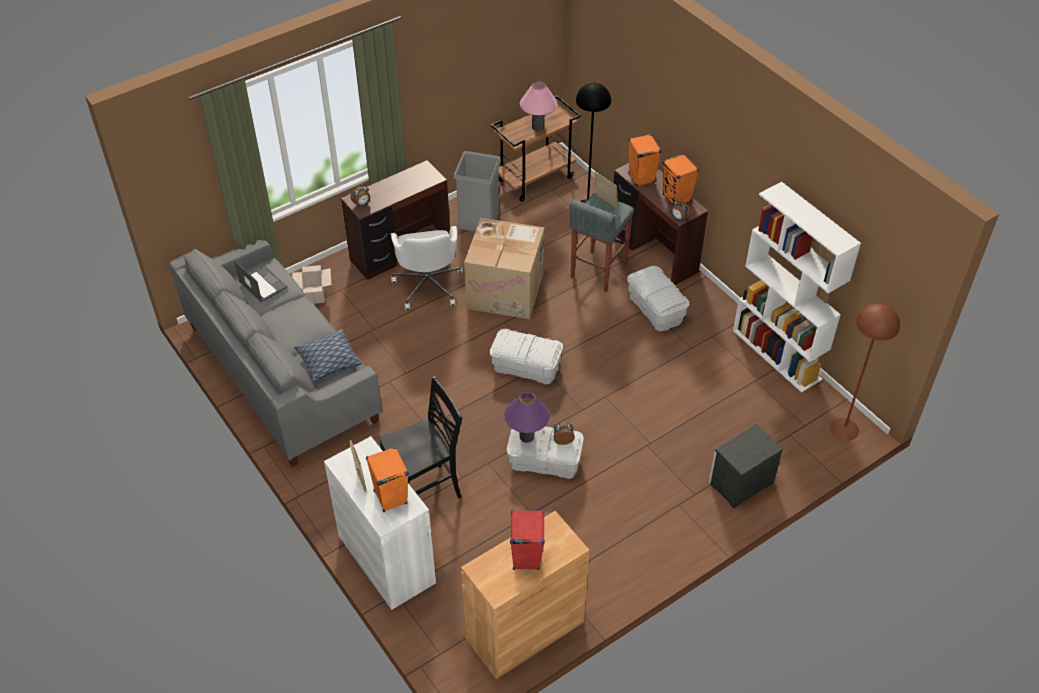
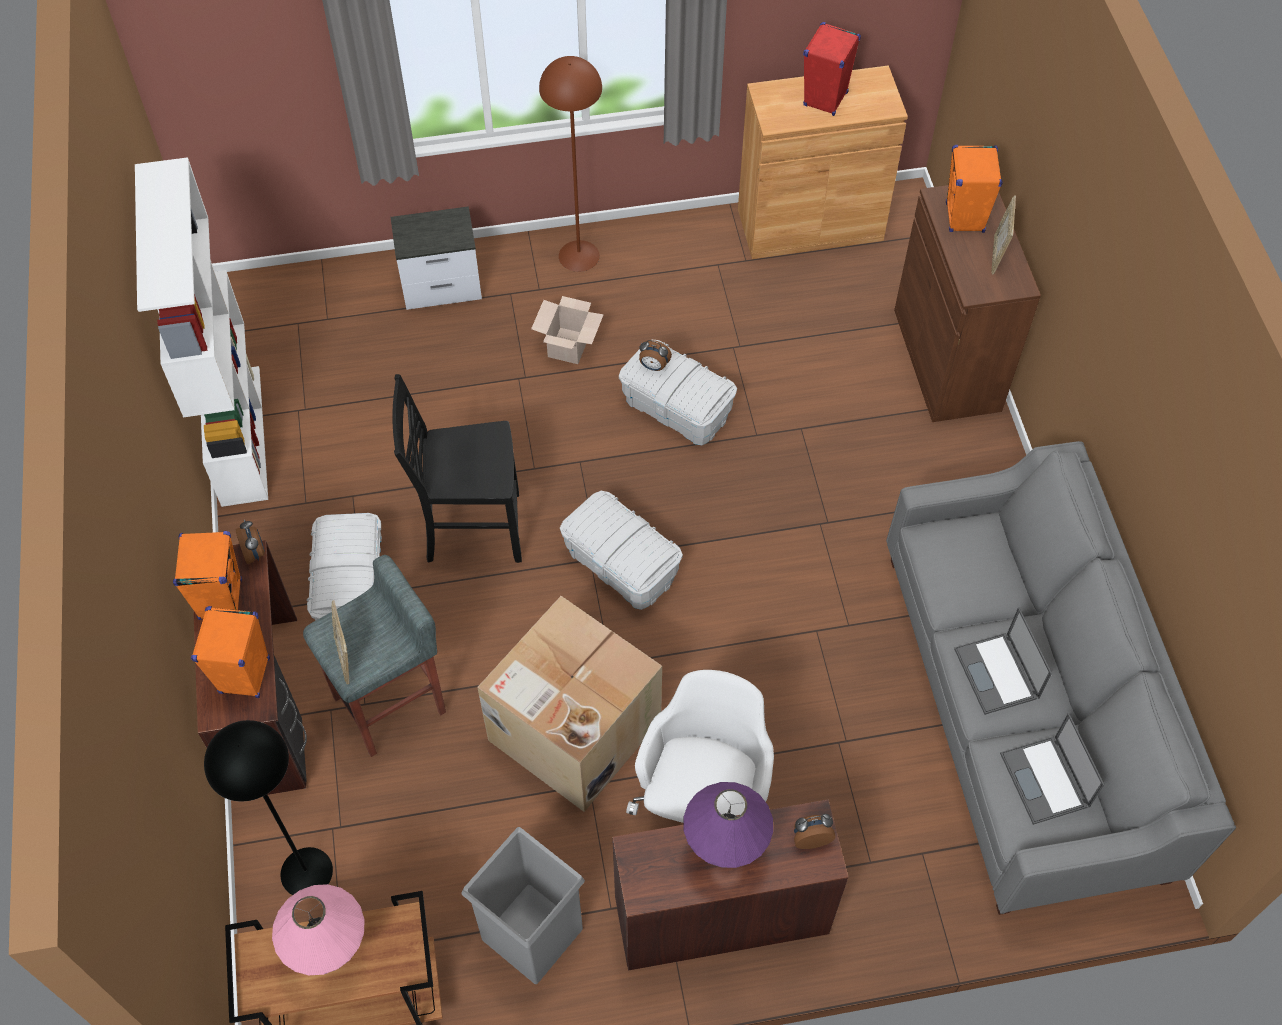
camera: 155 degrees left, 10 degrees up
cardboard box [292,265,331,304] -> cardboard box moved to [531,296,604,364]
pillow [294,329,362,383] -> none
white cabinet [324,436,436,610] -> brown cabinet [894,185,1041,422]
black chair [379,376,462,498] -> black chair moved to [392,374,522,563]
purple table lamp [504,392,550,443] -> purple table lamp moved to [683,782,773,868]
brown floor lamp [830,303,900,441] -> brown floor lamp moved to [539,56,602,272]
none -> laptop [954,607,1052,715]

